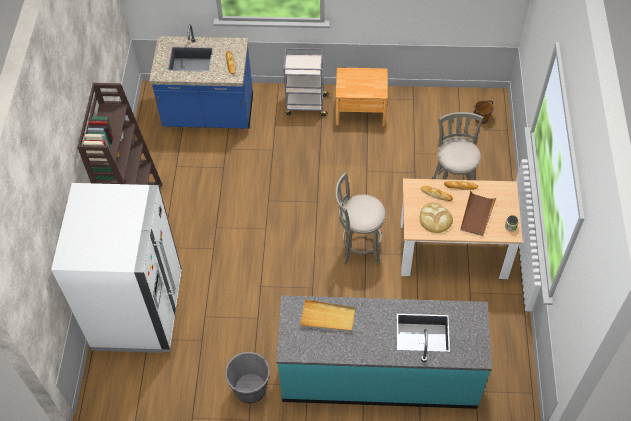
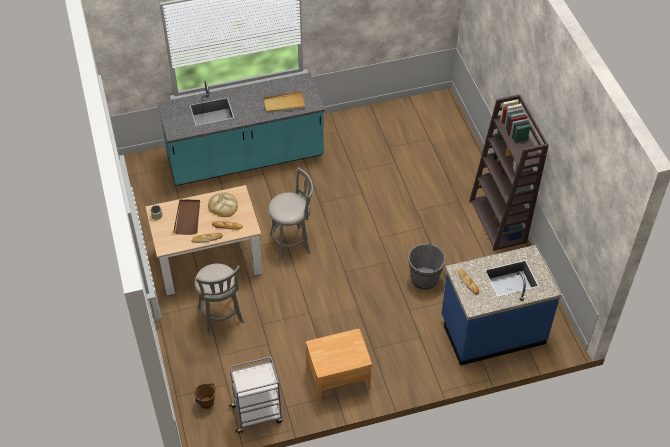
camera: 160 degrees right, 5 degrees down
white fridge [51,183,182,353] -> none
grey bucket [225,352,270,404] -> grey bucket moved to [408,243,446,290]
grey cart [283,48,329,116] -> grey cart moved to [229,356,283,433]

